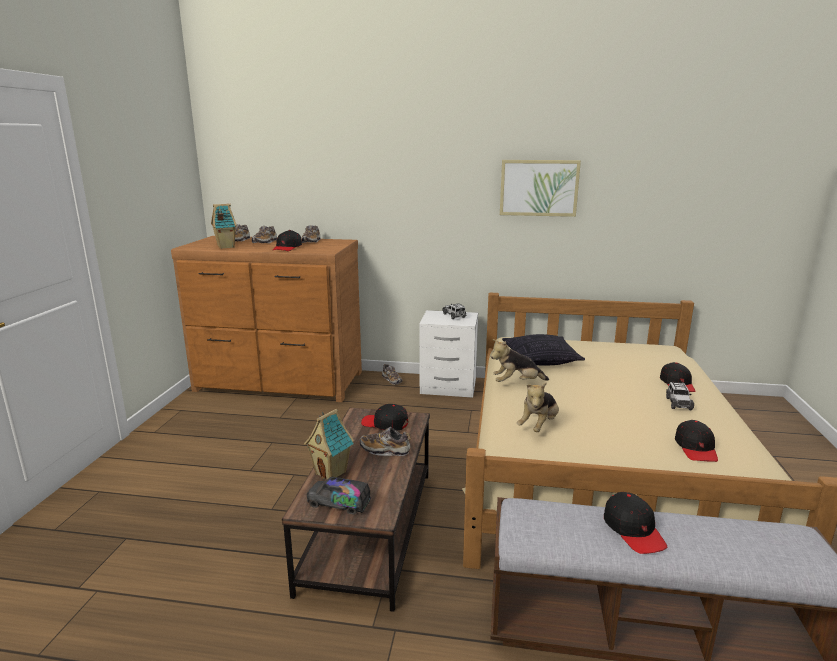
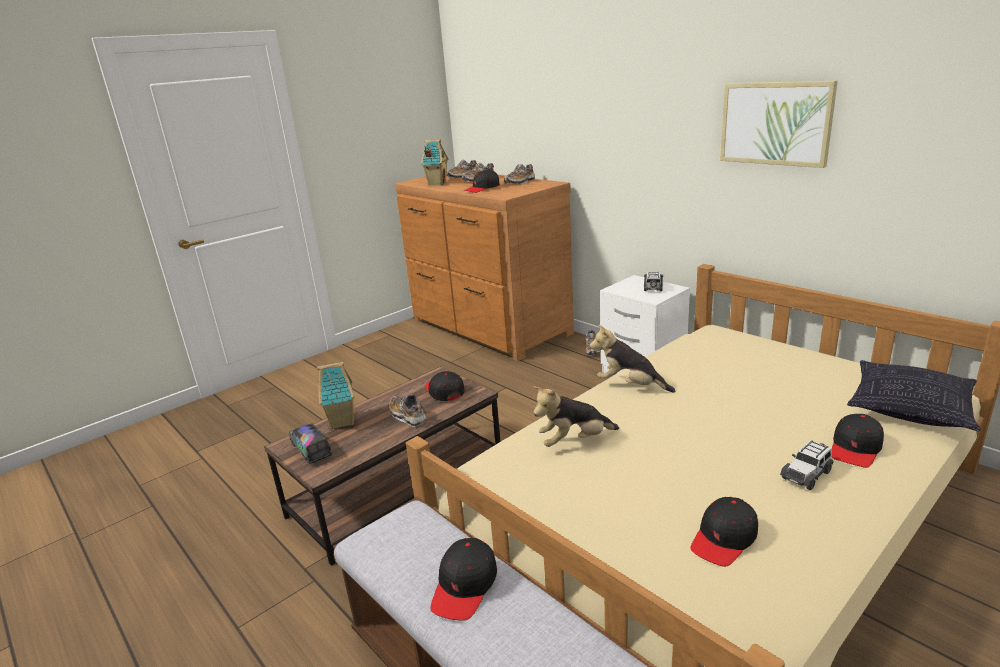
camera: 40 degrees right, 5 degrees up
pillow [502,334,585,365] -> pillow moved to [847,360,980,431]

